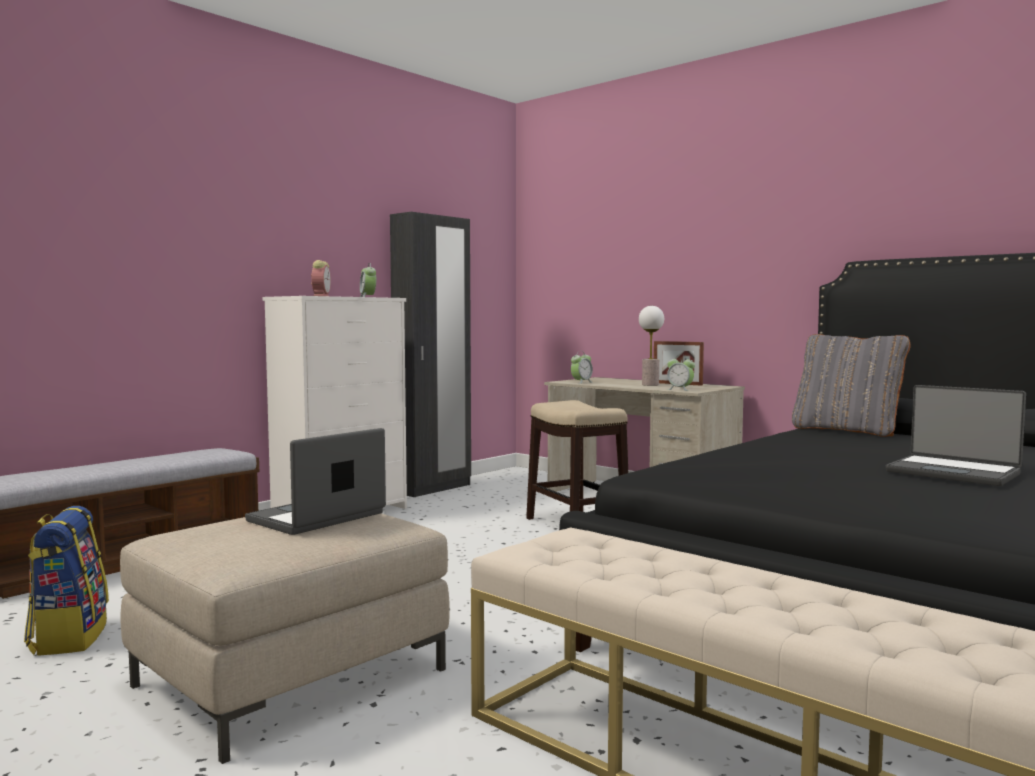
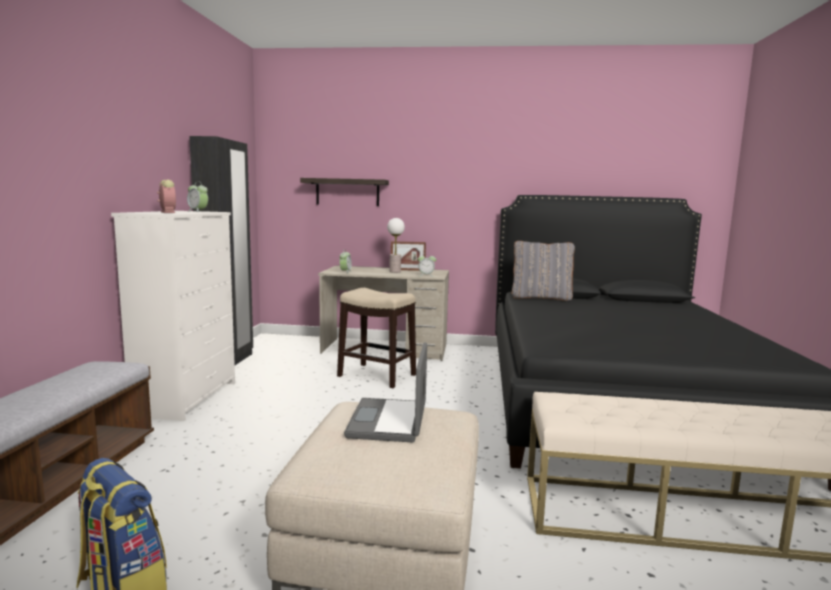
camera: 35 degrees left, 5 degrees up
laptop [886,385,1026,486] -> none
none -> shelf [300,178,389,206]

